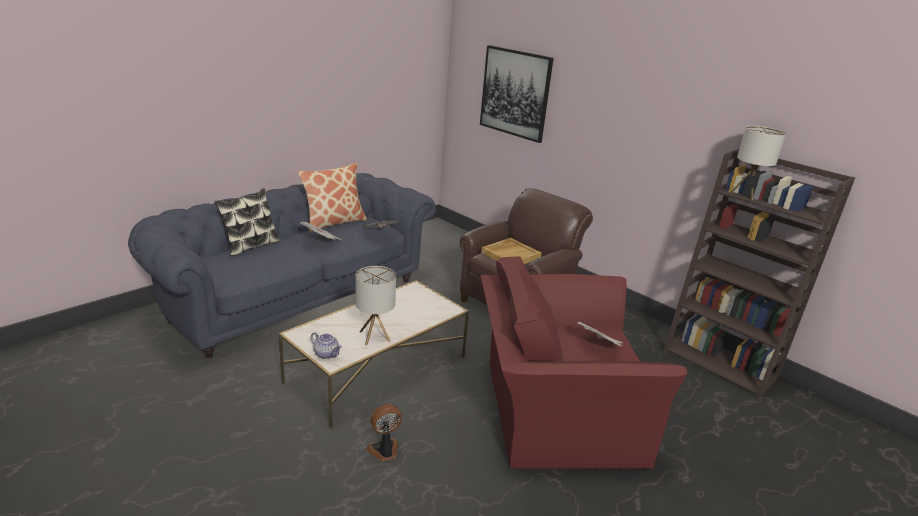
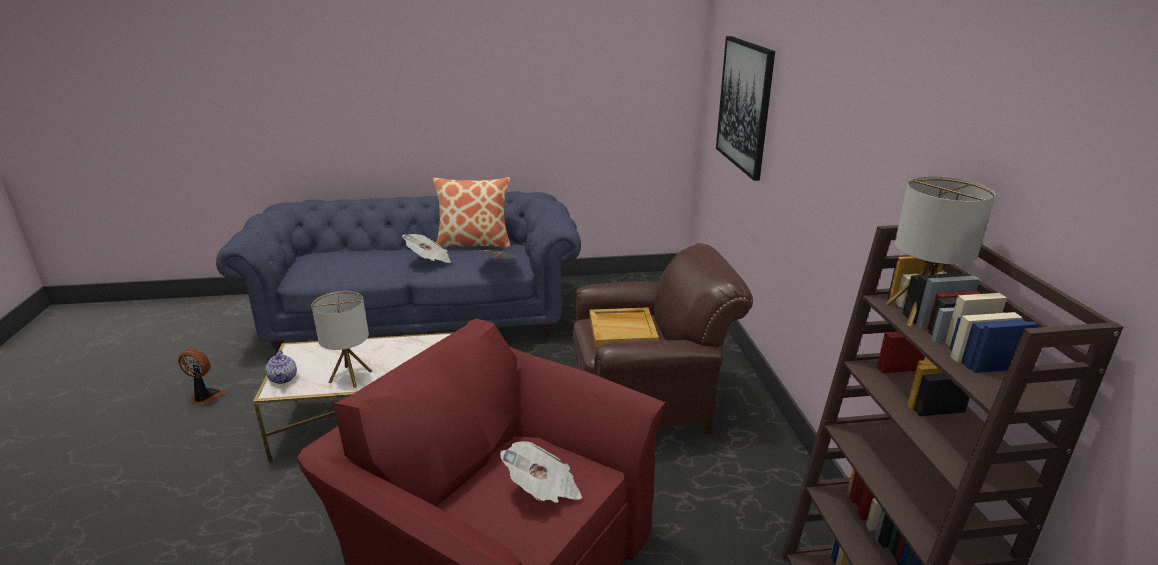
camera: 40 degrees right, 0 degrees up
pillow [214,188,280,258] -> none
fan [366,404,402,461] -> fan moved to [178,349,226,405]

